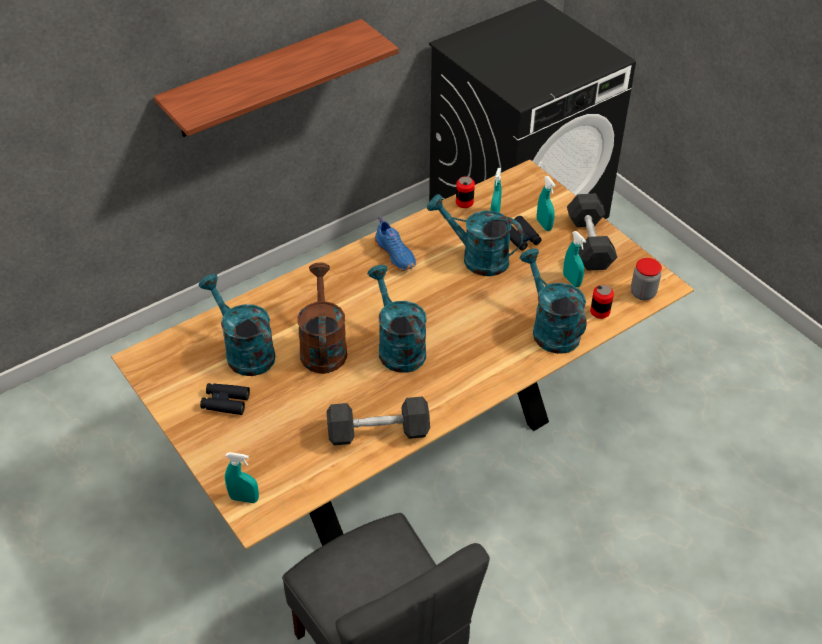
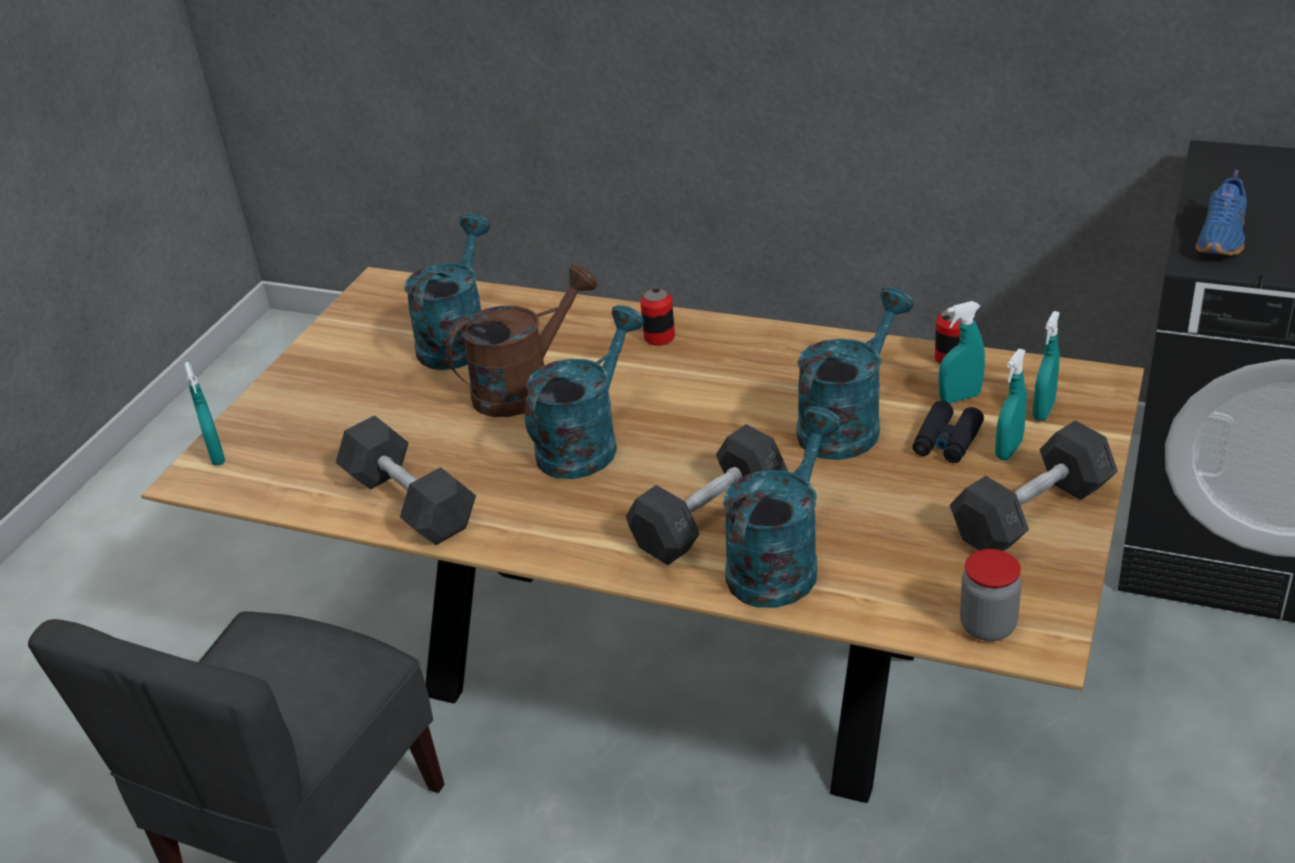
camera: 60 degrees right, 10 degrees down
shelf [154,19,399,137] -> none
black binoculars [200,383,250,415] -> none
blue shoe [374,217,416,271] -> blue shoe moved to [1196,170,1247,256]
turquoise watering can [427,194,524,276] -> turquoise watering can turned 45 degrees clockwise [797,287,913,460]
turquoise spray bottle [563,231,586,287] -> turquoise spray bottle moved to [1033,311,1060,421]
can [590,285,614,319] -> can moved to [640,289,675,345]
none -> grey dumbbell [626,424,788,565]

